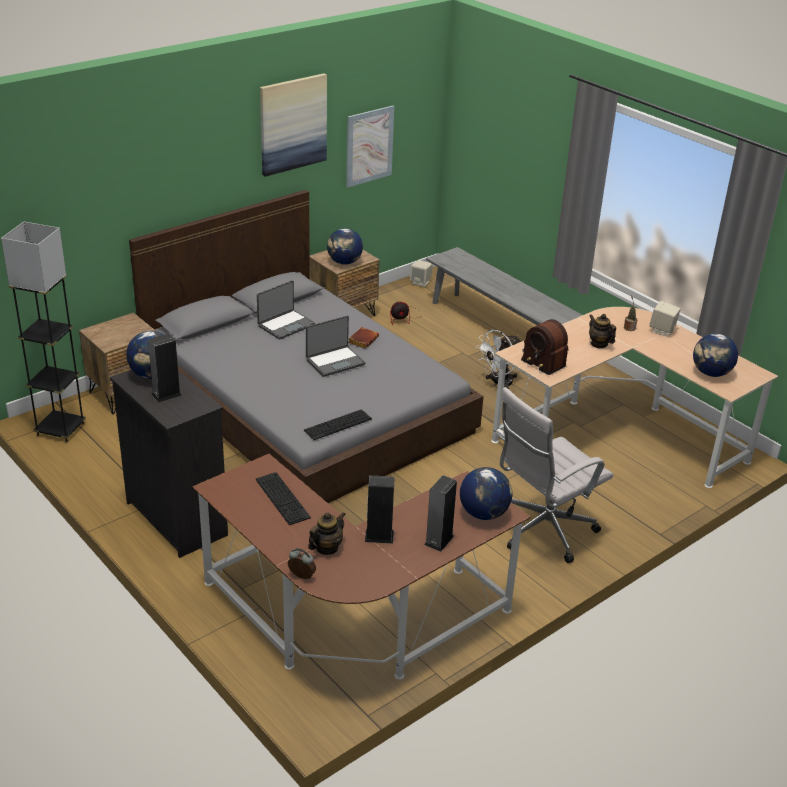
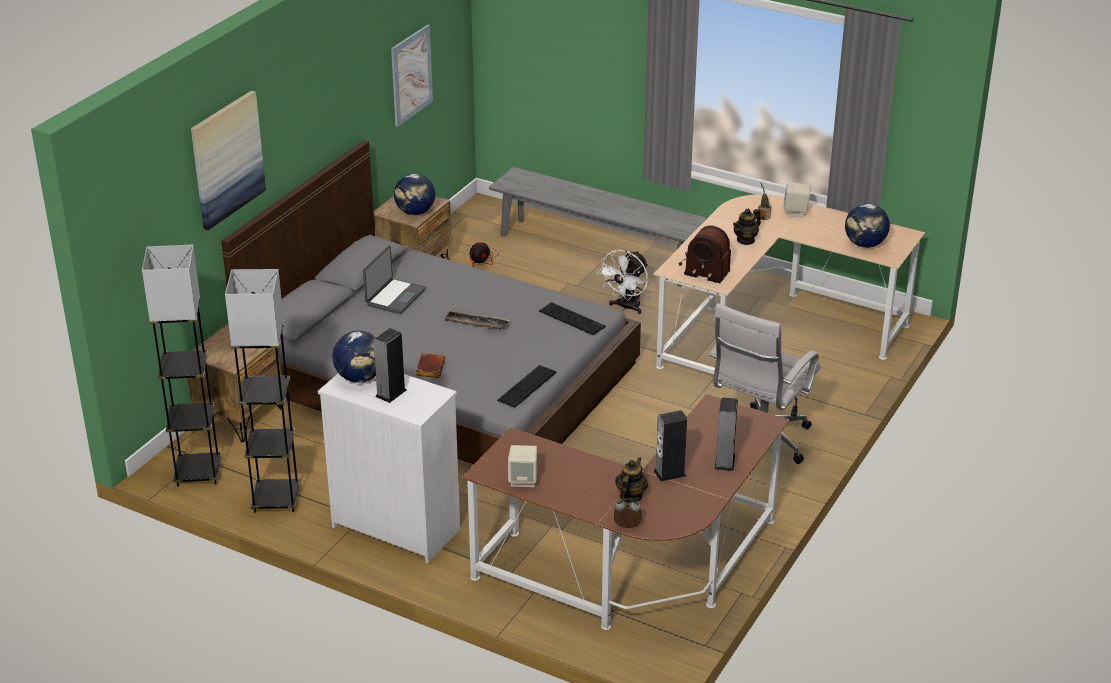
camera: 20 degrees left, 0 degrees up
black dresser [110,369,228,558] -> white dresser [318,373,460,563]
keyboard [255,472,311,525] -> keyboard moved to [539,302,606,335]
picture [260,73,327,177] -> picture moved to [191,91,266,230]
laptop [306,316,365,377] -> tray [443,310,510,329]
brown book [348,327,379,349] -> brown book moved to [416,353,445,378]
beige speaker [410,260,433,287] -> beige speaker moved to [508,445,537,487]
globe [460,467,512,520] -> none
teapot [589,314,616,348] -> teapot turned 75 degrees counterclockwise [733,208,761,245]
none -> grey floor lamp [225,269,300,513]

